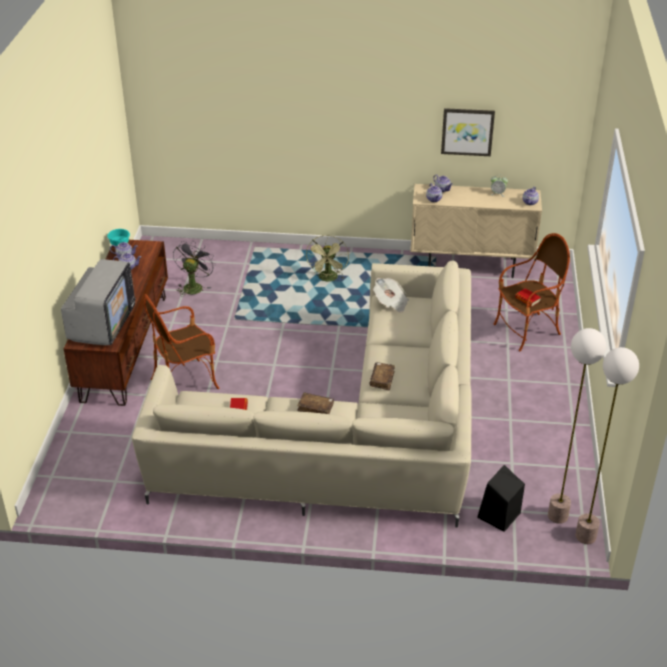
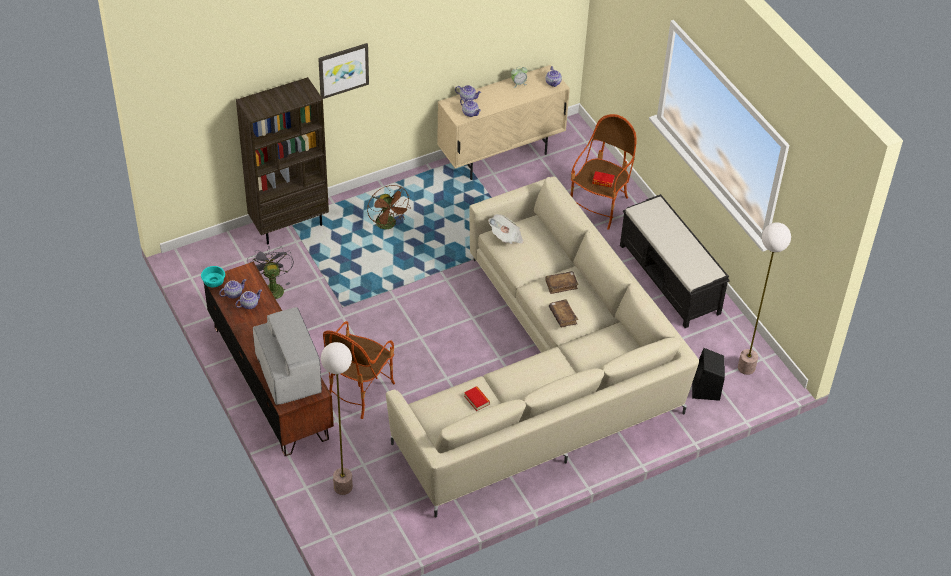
camera: 35 degrees left, 10 degrees up
brown book [297,392,334,414] -> brown book moved to [545,271,579,294]
green fan [306,235,349,281] -> brown fan [367,185,411,229]
picture [441,108,495,156] -> picture moved to [318,43,369,99]
floor lamp [575,347,639,544] -> floor lamp moved to [321,342,353,495]
none -> brown bookcase [236,77,329,244]
none -> black bench [620,194,730,328]

